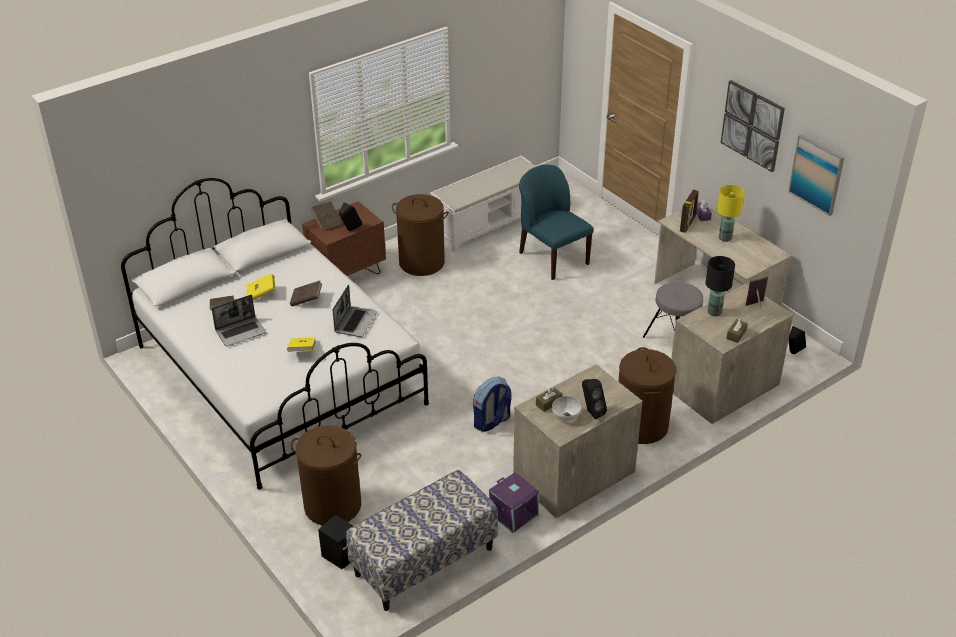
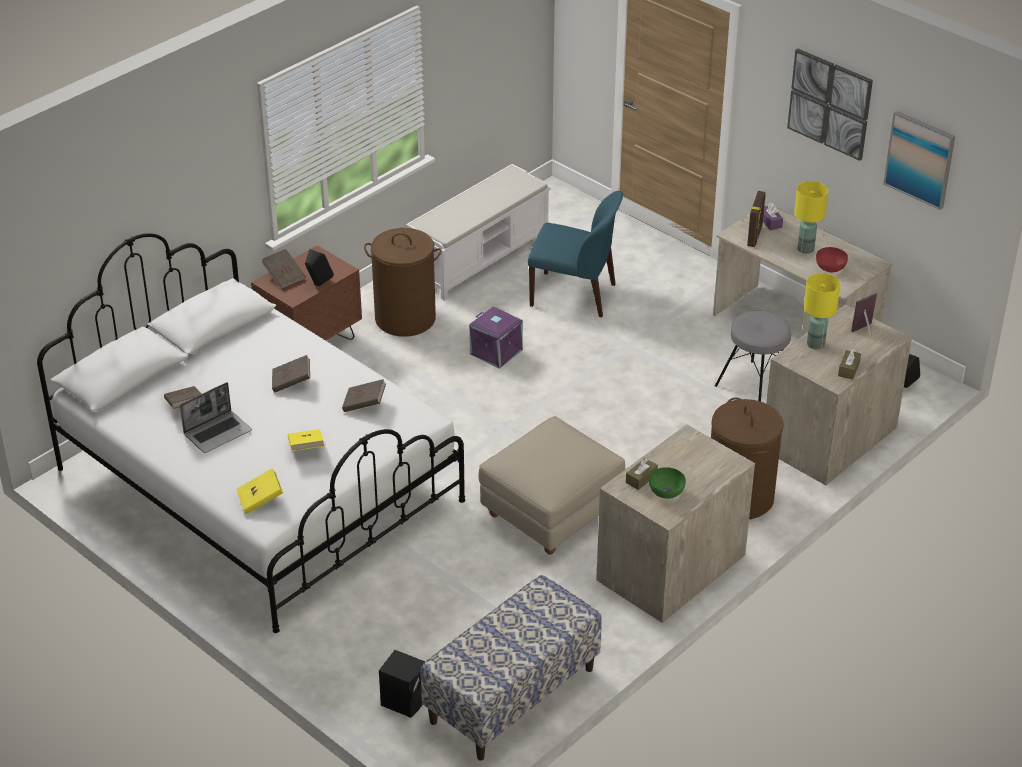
camera: 10 degrees left, 0 degrees up
yellow book [246,273,275,300] -> yellow book moved to [236,468,283,514]
brown laundry basket [291,425,361,526] -> none
laptop [332,285,377,337] -> brown book [342,379,386,412]
backpack [473,377,511,432] -> beige ottoman [479,416,625,555]
purple storage box [489,472,539,533] -> purple storage box moved to [469,306,523,369]
blue chair [519,165,594,280] -> blue chair turned 150 degrees clockwise [528,191,623,317]
white bowl [552,396,581,421] -> green bowl [649,467,686,499]
black speaker [582,379,607,419] -> none
black table lamp [705,256,735,316] -> yellow table lamp [804,273,840,349]
none -> red bowl [816,247,848,272]

